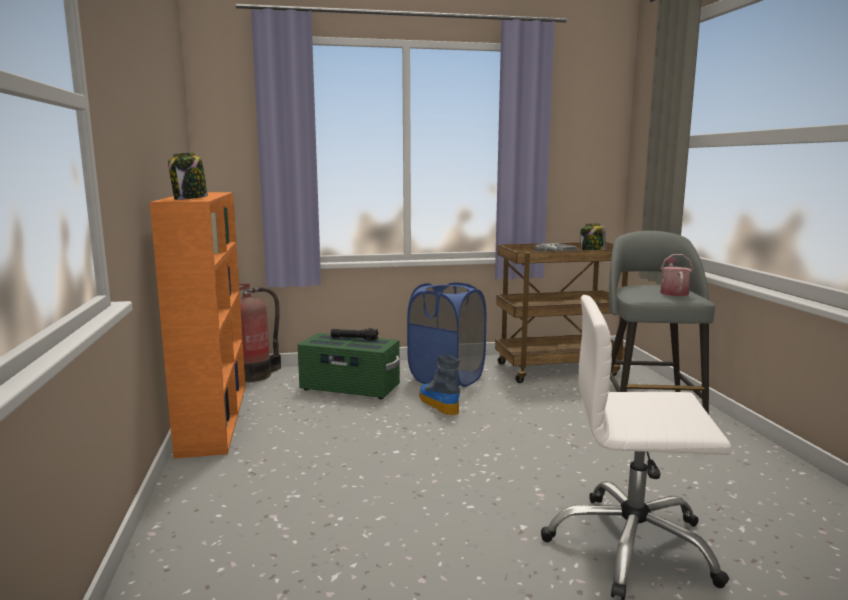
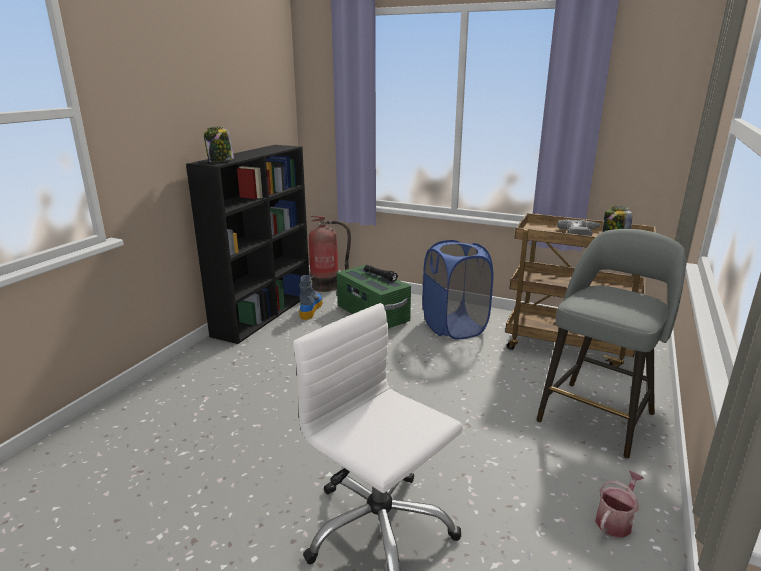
camera: 35 degrees right, 10 degrees up
orange bookcase [150,192,246,459] -> black bookcase [186,145,309,344]
boot [419,355,460,415] -> boot moved to [299,275,322,320]
watering can [660,254,693,296] -> watering can moved to [595,471,644,538]

